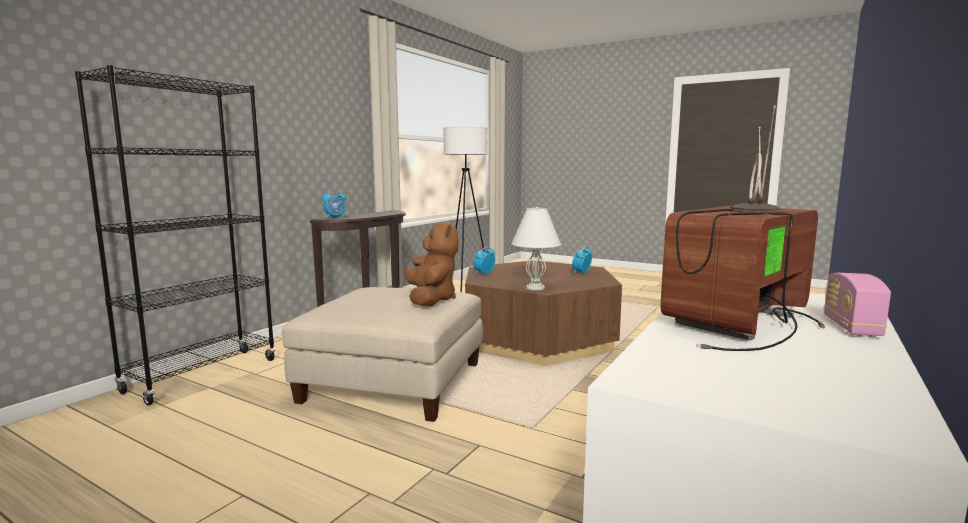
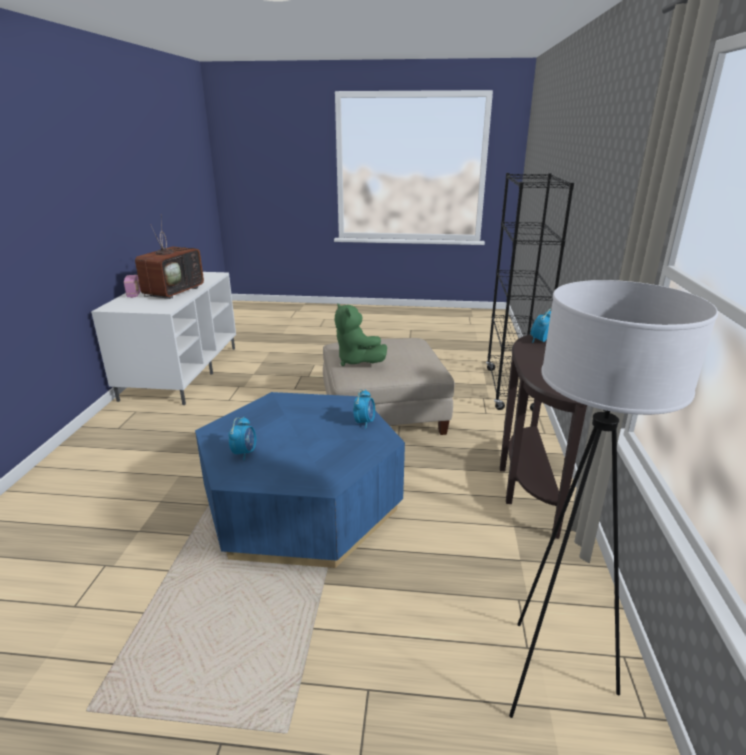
camera: 155 degrees right, 15 degrees up
brown plush toy [405,220,458,306] -> green plush toy [334,303,387,366]
brown coffee table [465,260,622,366] -> blue coffee table [195,392,405,568]
white table lamp [511,207,561,290] -> none

